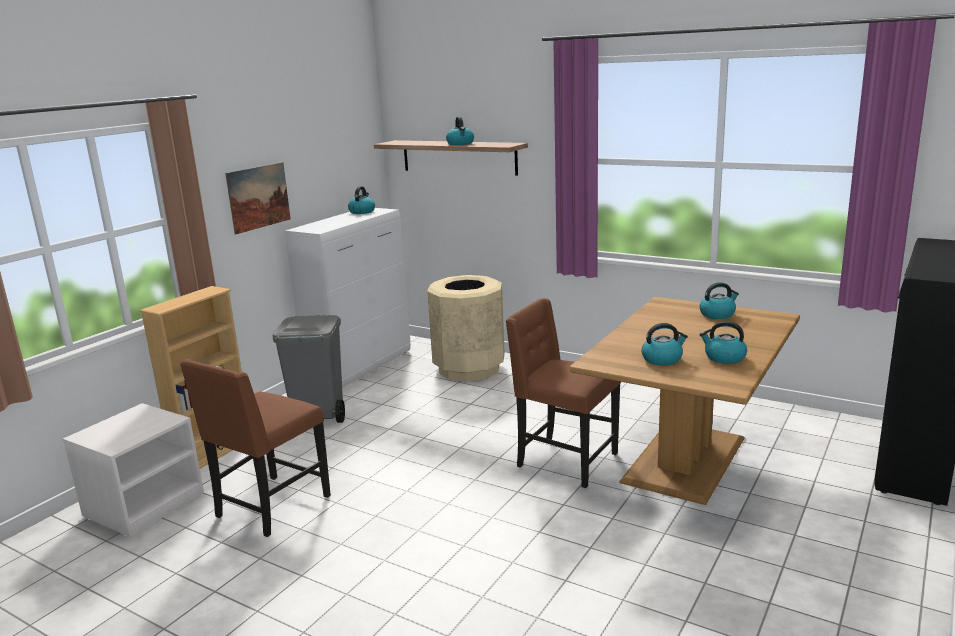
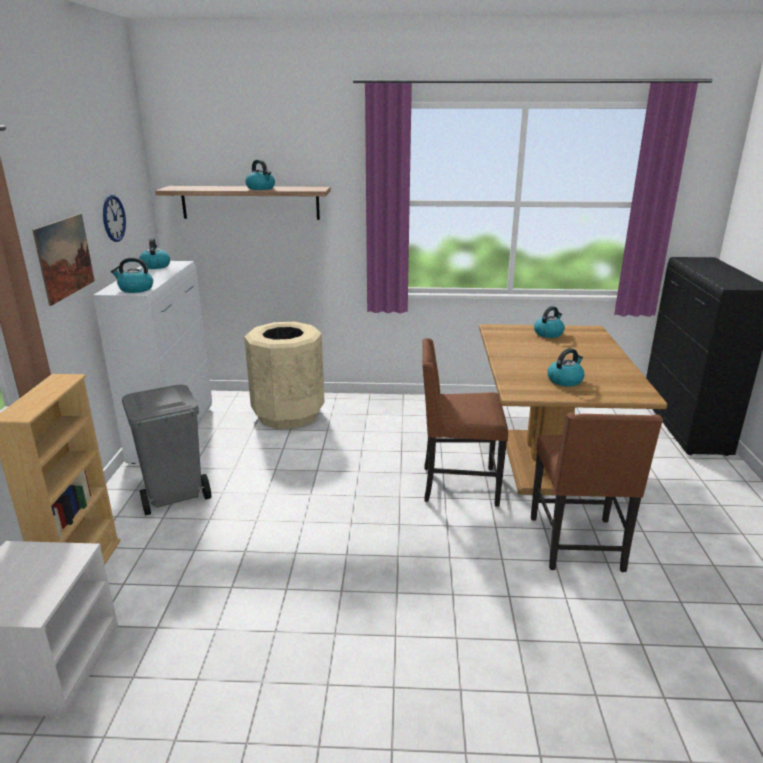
camera: 30 degrees left, 5 degrees up
brown chair [180,359,331,537] -> brown chair moved to [531,413,663,572]
kettle [700,321,747,364] -> kettle moved to [111,257,153,293]
none -> wall clock [103,195,126,242]

